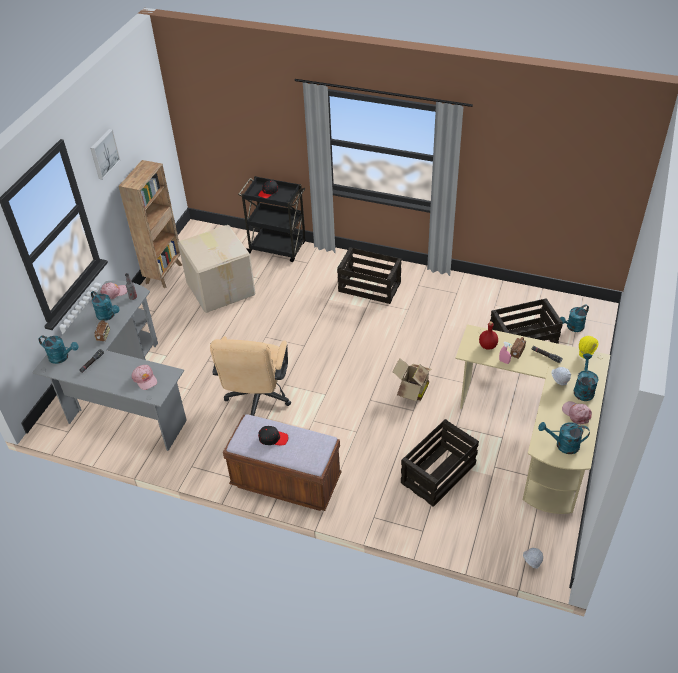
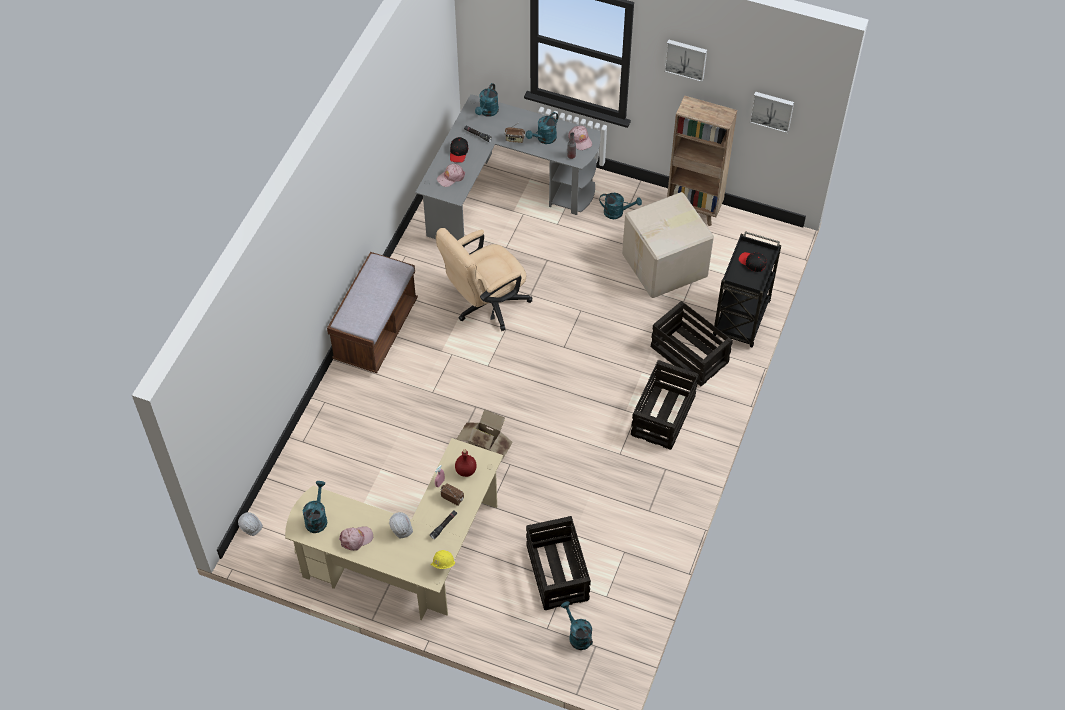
camera: 90 degrees right, 10 degrees up
beige office chair [210,336,291,416] -> beige office chair turned 45 degrees counterclockwise [436,228,532,331]
black cap [258,426,289,445] -> black cap moved to [450,137,468,163]
crate [401,419,479,506] -> crate moved to [651,301,733,387]
turquoise watering can [574,354,598,401] -> turquoise watering can moved to [599,193,642,219]
none -> picture [750,92,794,133]

